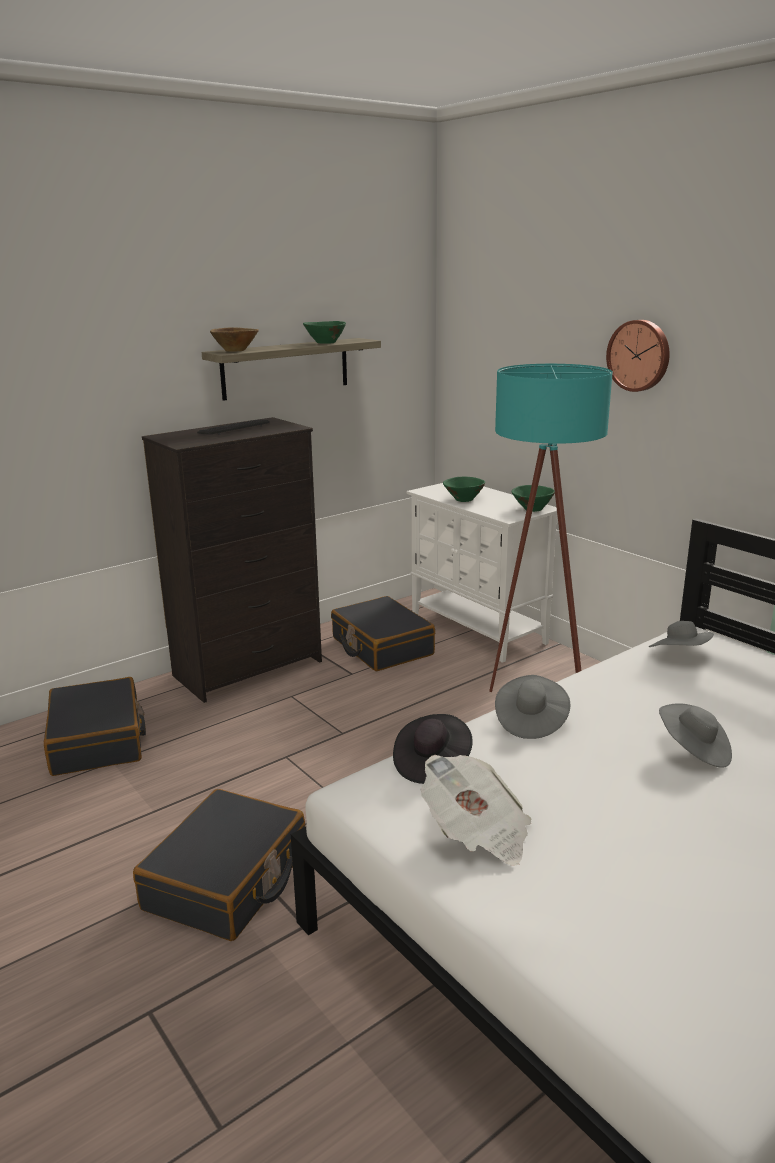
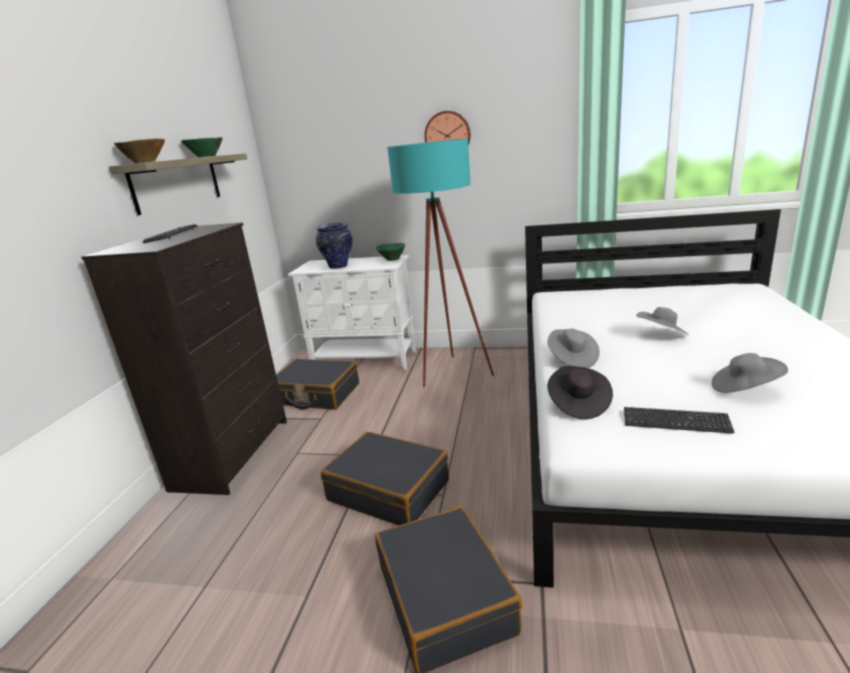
camera: 40 degrees left, 0 degrees up
black suitcase [44,677,146,776] -> black suitcase moved to [321,432,449,526]
newspaper [420,755,532,866] -> keyboard [624,407,734,434]
green bowl [443,477,485,502] -> vase [316,223,353,269]
grey hat [649,621,714,647] -> grey hat moved to [712,353,788,393]

